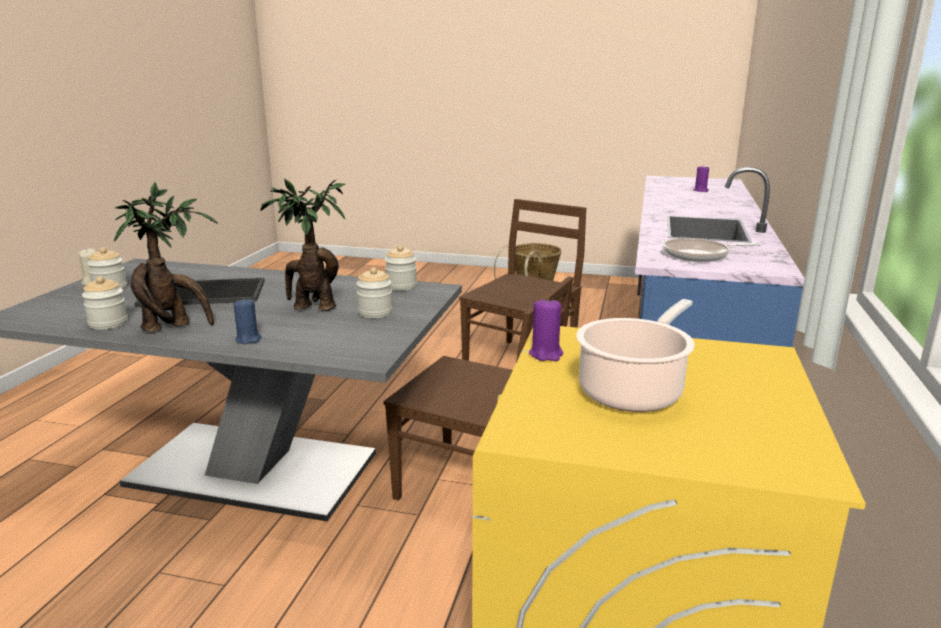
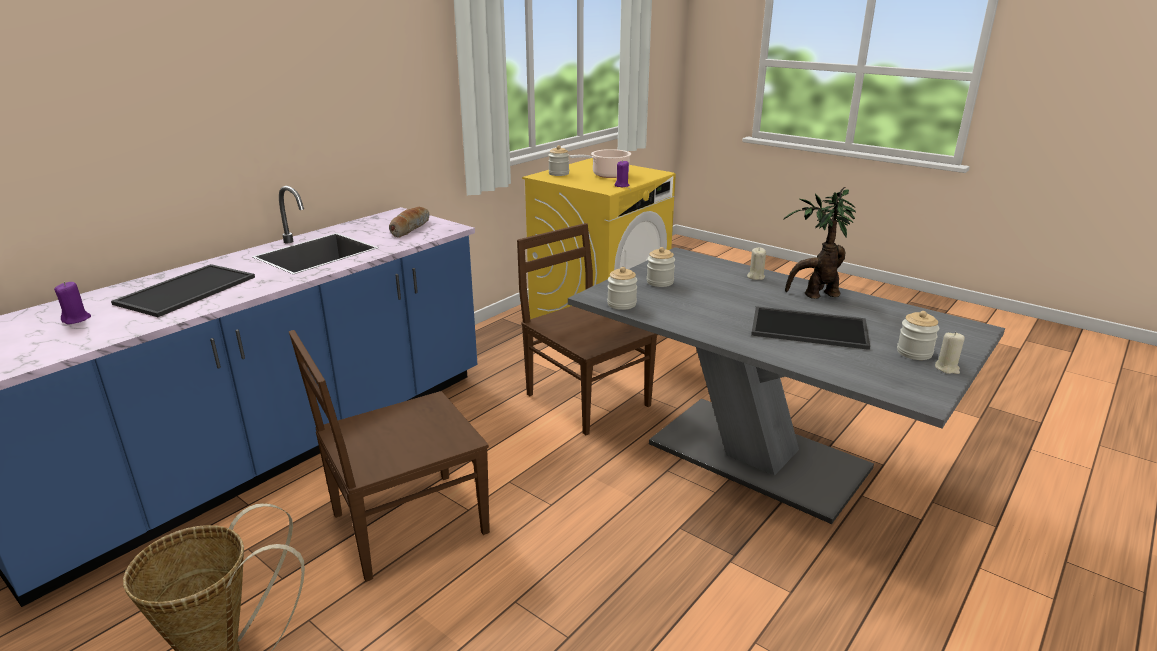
camera: 155 degrees left, 5 degrees up
jar [82,276,128,330] -> jar moved to [548,145,569,176]
blue candle [233,297,262,344] -> beige candle [747,248,766,280]
potted plant [261,179,345,311] -> none
frying pan [663,238,761,262] -> bread [389,207,429,238]
none -> tray [111,264,255,317]

